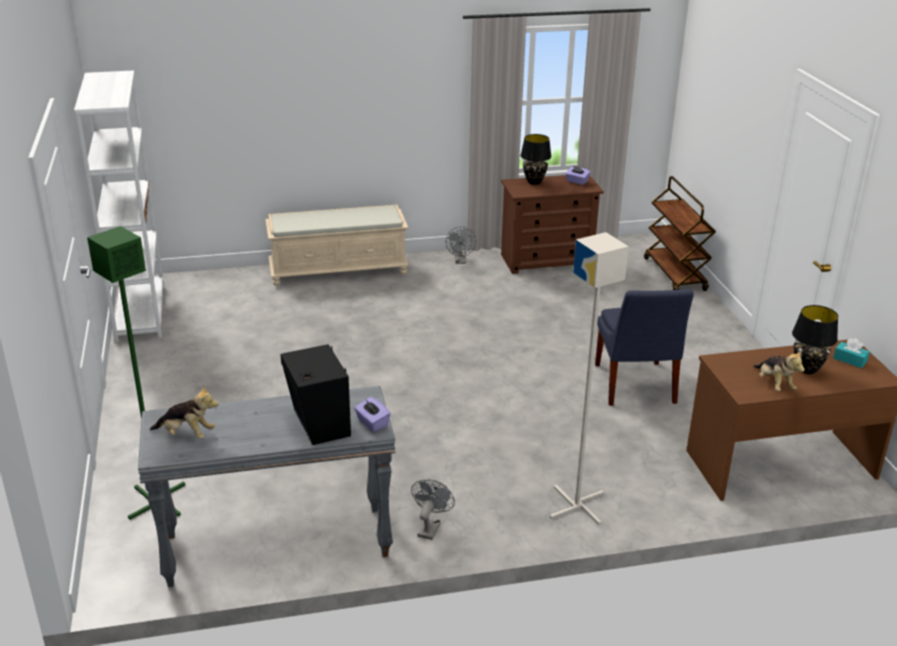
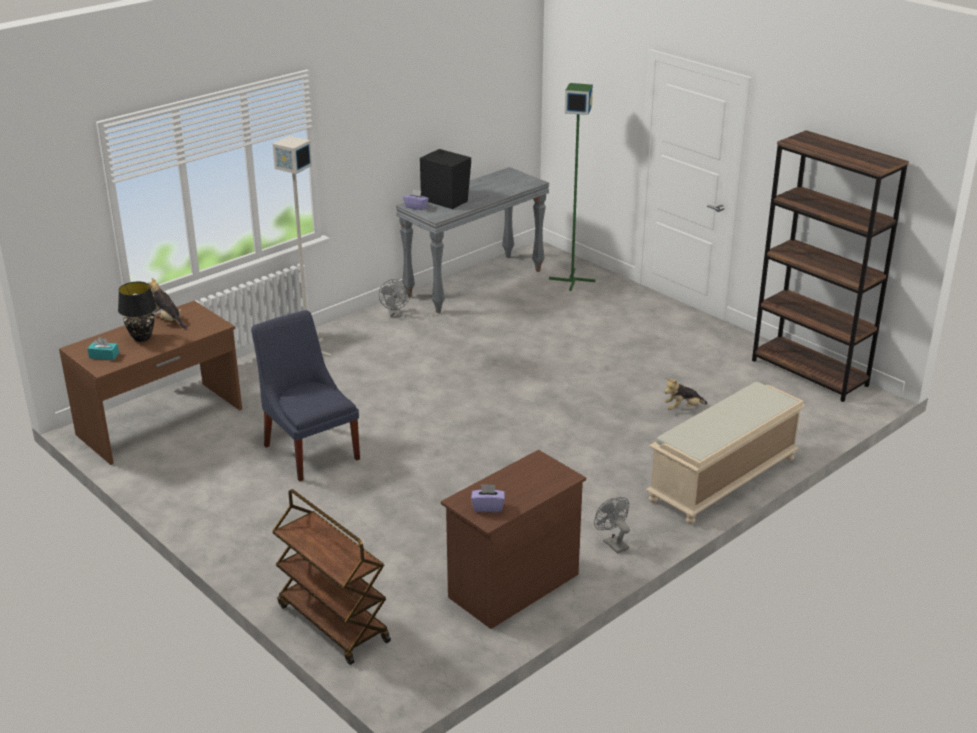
camera: 150 degrees right, 0 degrees up
white bookcase [74,70,164,342] -> brown bookcase [752,130,909,402]
plush toy [150,385,218,439] -> plush toy moved to [664,378,708,410]
black table lamp [520,134,551,185] -> none

